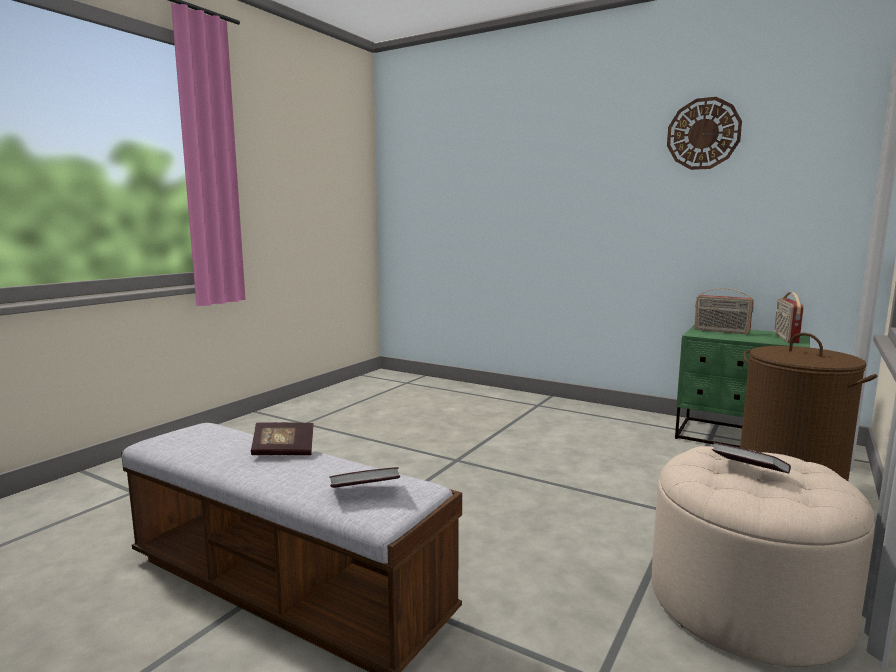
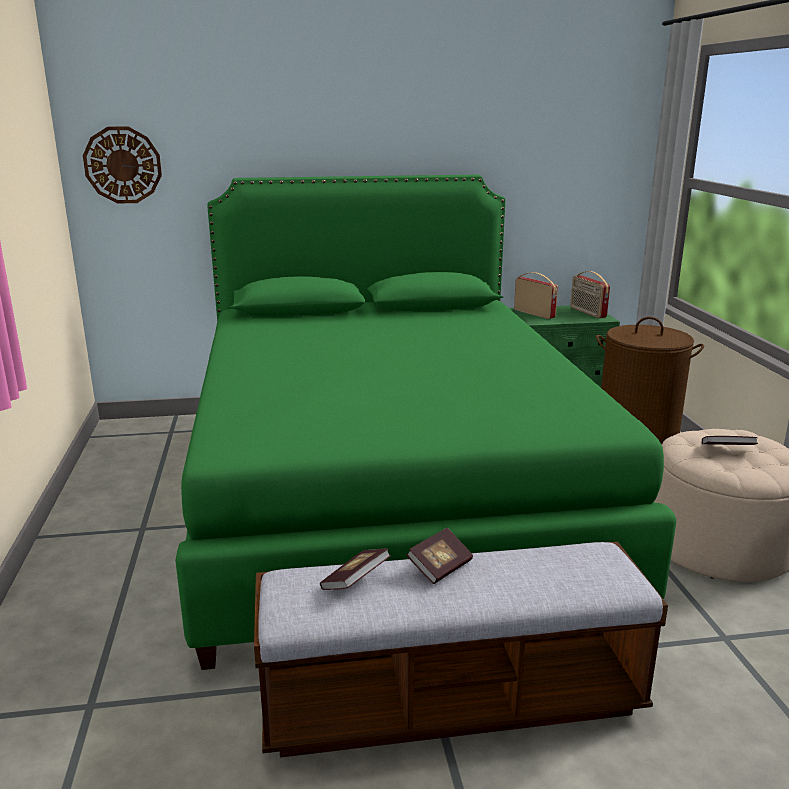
camera: 40 degrees left, 10 degrees up
book [329,467,400,488] -> book moved to [320,548,391,590]
wall clock [667,97,742,170] -> wall clock moved to [83,127,162,204]
radio [694,288,754,334] -> radio turned 120 degrees counterclockwise [514,272,558,319]
none -> green bed [175,175,676,670]

